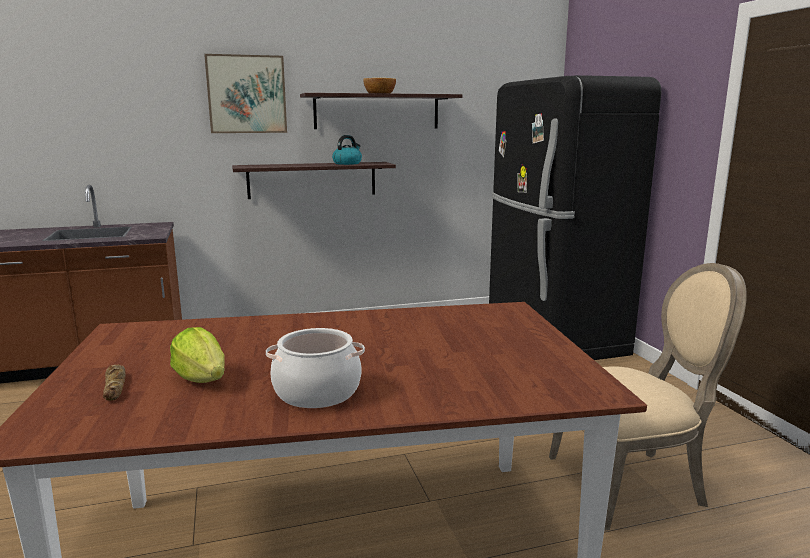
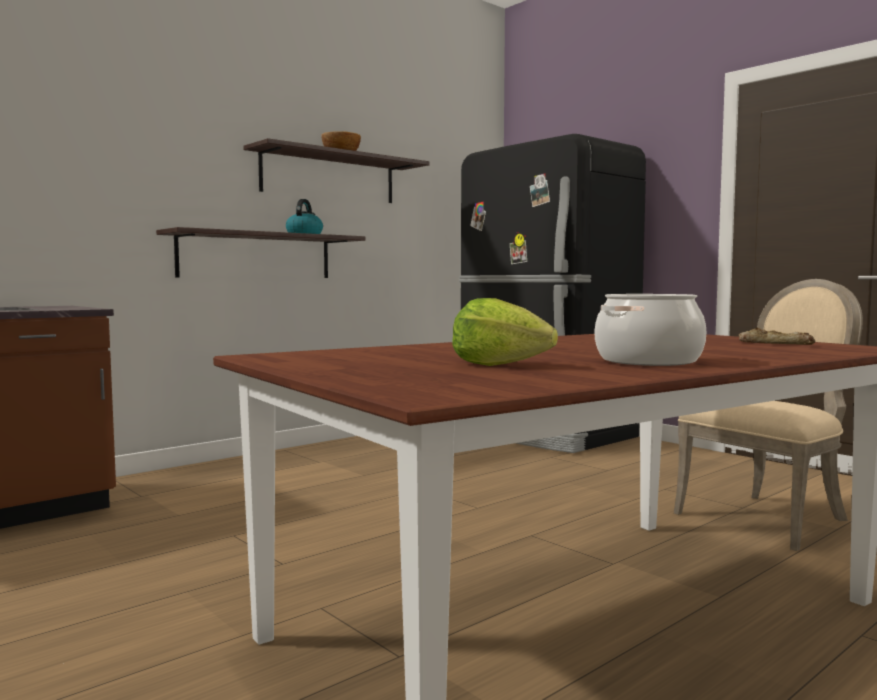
camera: 25 degrees left, 10 degrees down
bread [103,364,126,401] -> bread moved to [739,328,815,345]
picture [204,54,287,133] -> none

